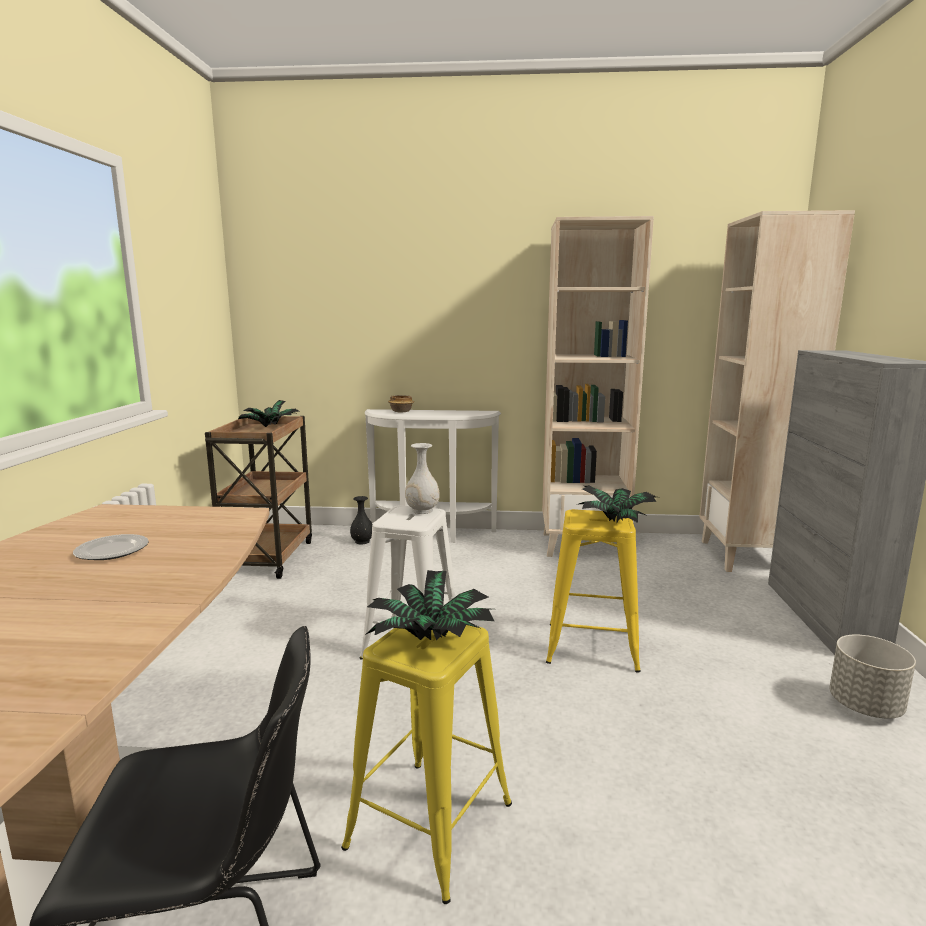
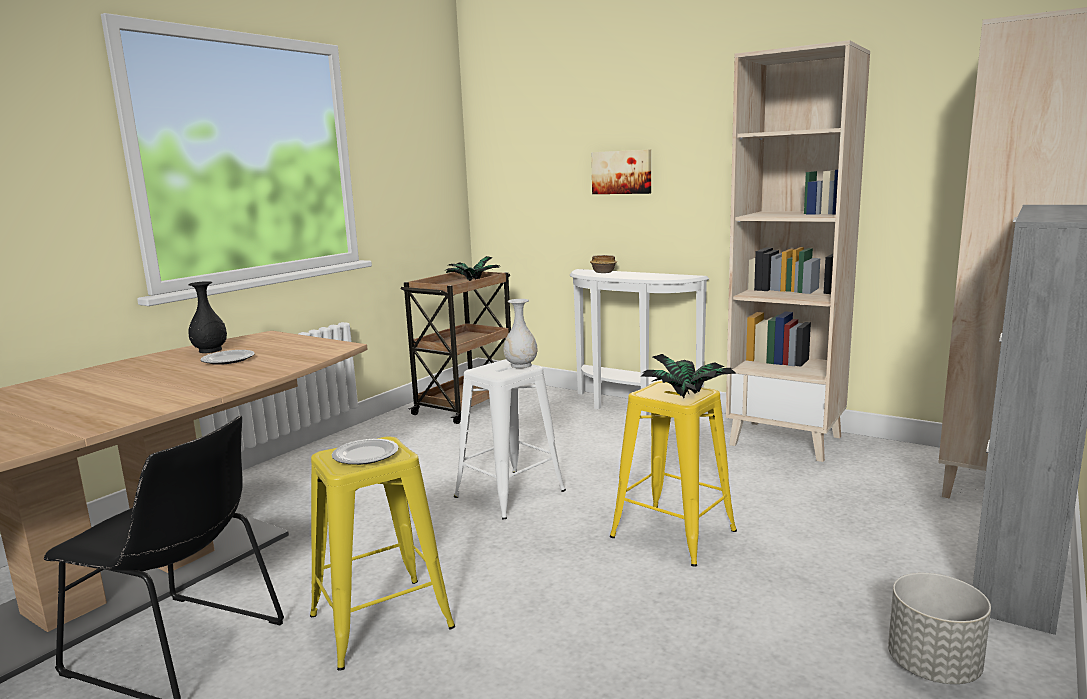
camera: 30 degrees right, 0 degrees up
black vase [350,496,372,545] -> black vase moved to [188,281,227,353]
potted plant [365,570,494,641] -> plate [332,439,398,465]
none -> picture [591,150,651,194]

